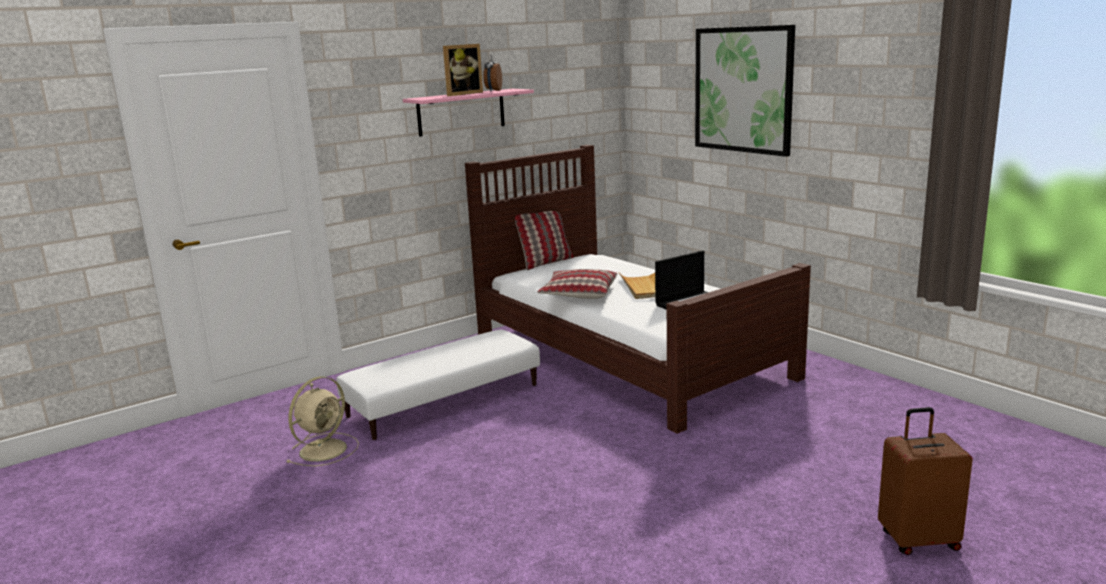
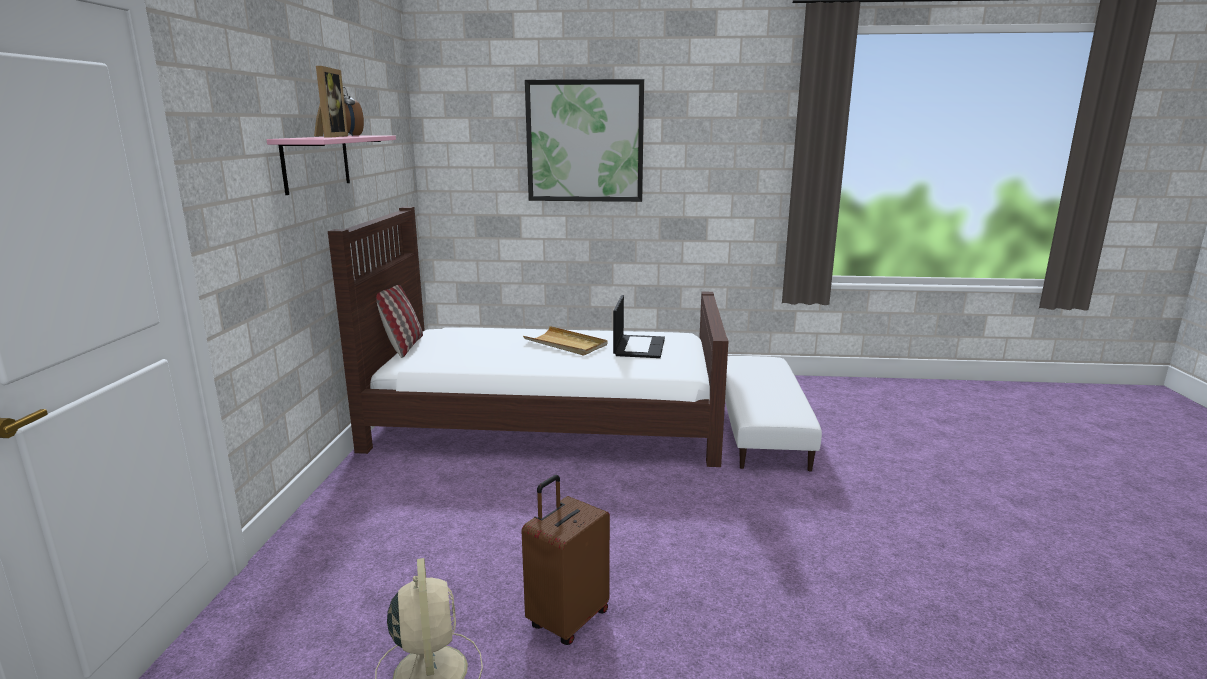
camera: 50 degrees left, 0 degrees up
white ottoman [336,330,540,440] -> white ottoman moved to [725,356,822,471]
pillow [538,269,617,299] -> none
brown suitcase [878,407,973,555] -> brown suitcase moved to [522,475,610,645]

